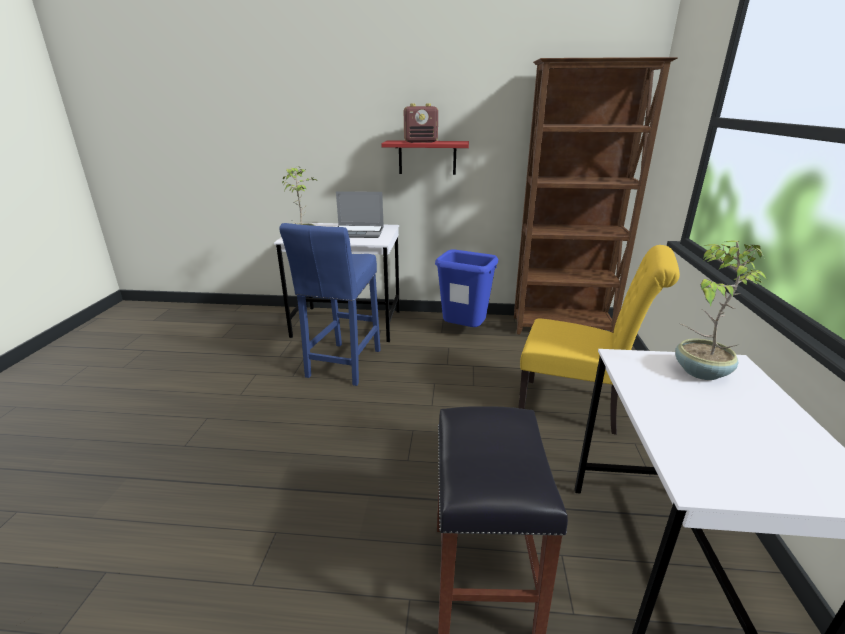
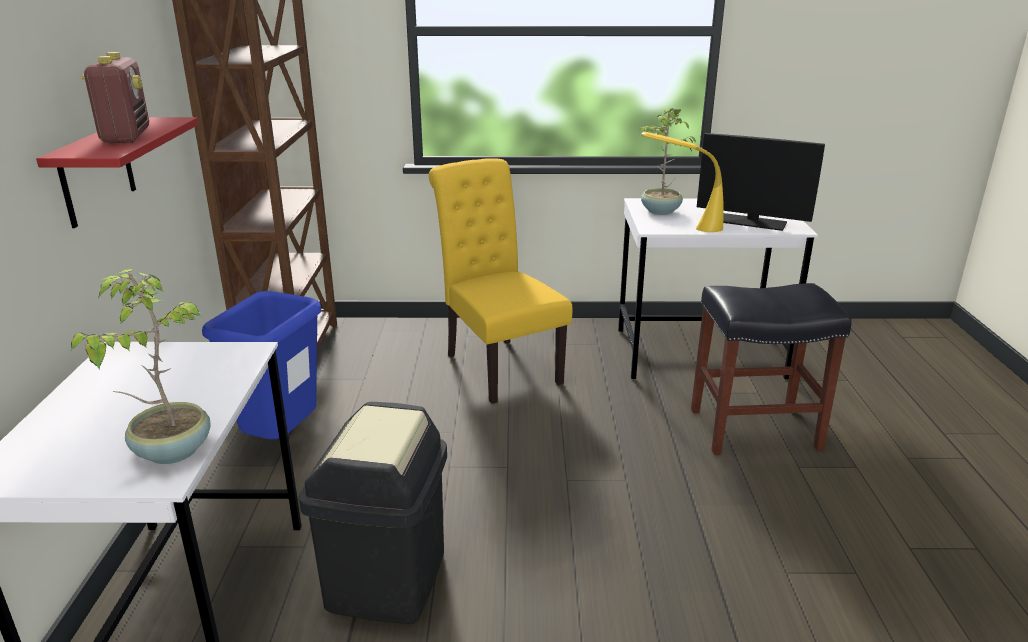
camera: 95 degrees left, 0 degrees up
blue stool [279,223,381,386] -> black trash can [299,402,447,624]
laptop [336,191,384,238] -> none
yellow chair [518,245,680,435] -> yellow chair turned 45 degrees counterclockwise [429,158,572,404]
none -> yellow table lamp [641,132,724,232]
none -> monitor [697,133,825,231]

